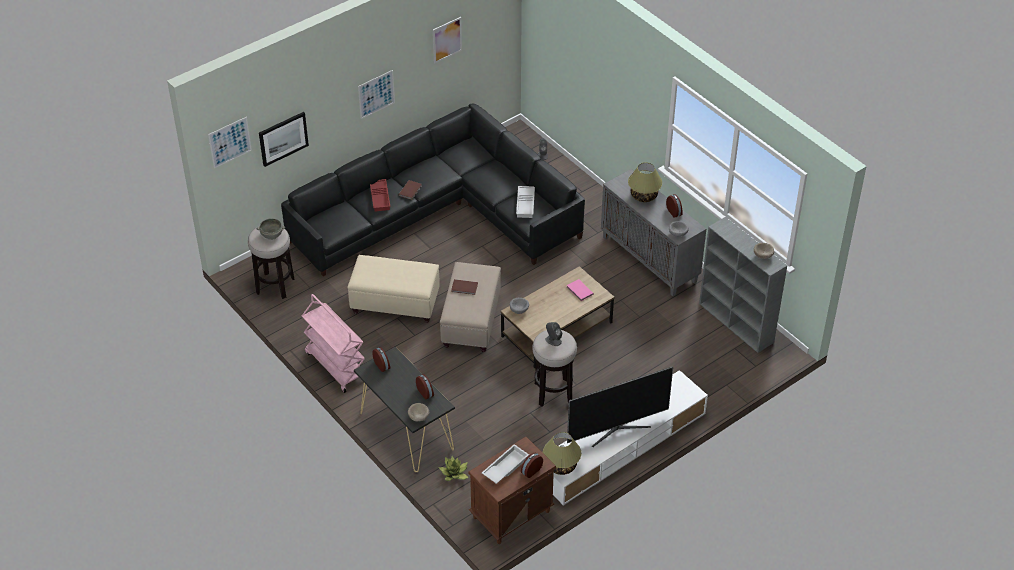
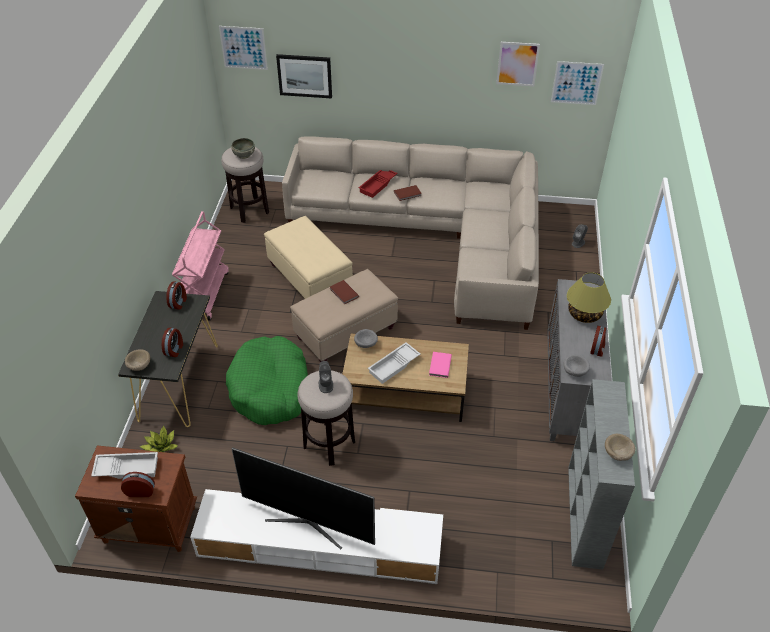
camera: 45 degrees right, 0 degrees up
black sofa [281,104,585,276] -> beige sofa [282,136,539,330]
picture [358,70,395,119] -> picture moved to [551,61,604,105]
white tray [516,186,535,218] -> white tray moved to [368,342,420,384]
table lamp [543,432,581,475] -> none
none -> green dog bed [226,336,308,425]

